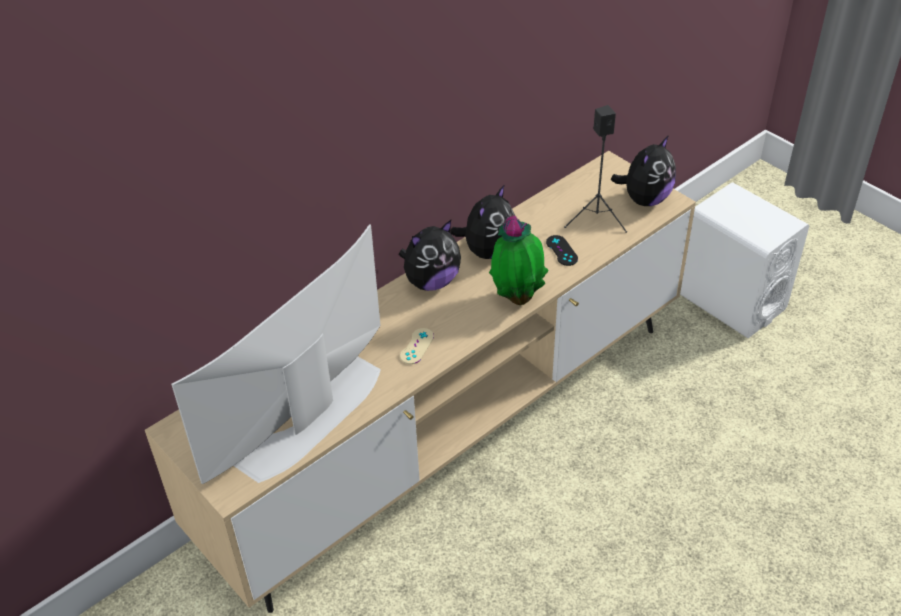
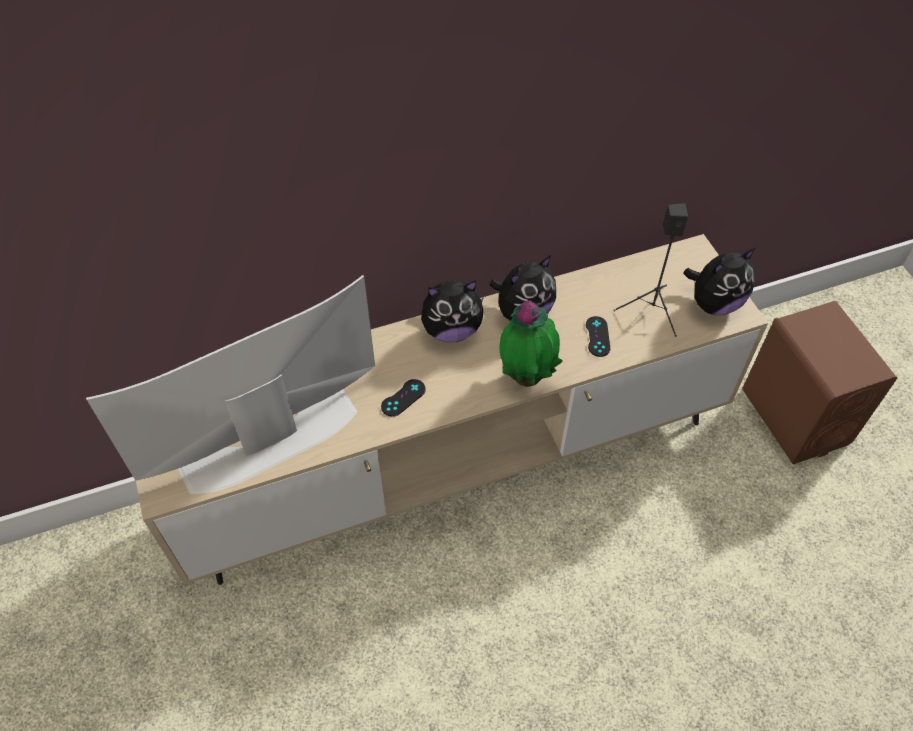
camera: 20 degrees right, 10 degrees up
beige game controller [400,328,434,364] -> black game controller [381,379,426,417]
white speaker [680,182,809,338] -> brown speaker [742,301,897,464]

